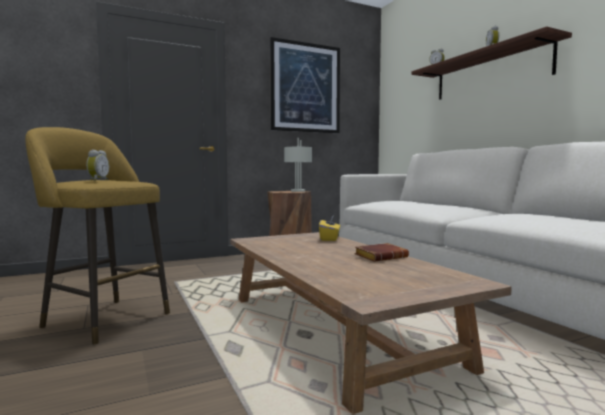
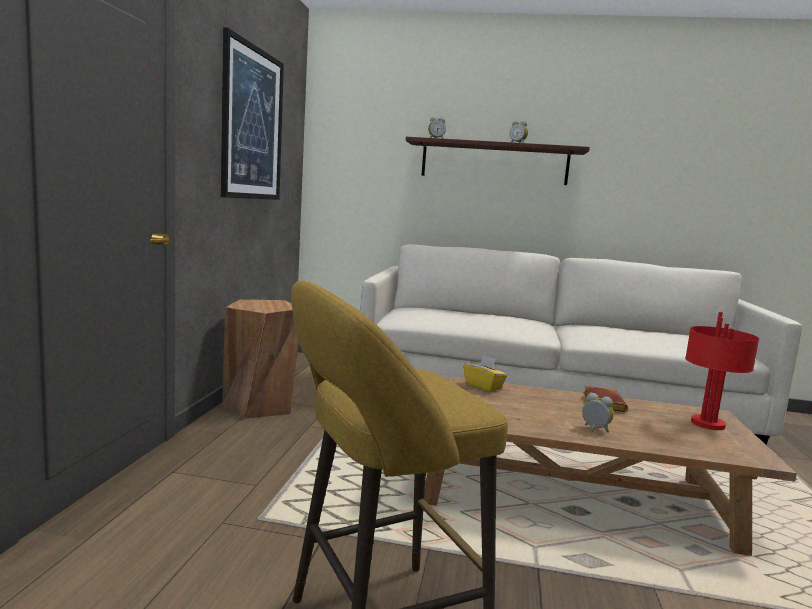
camera: 55 degrees left, 5 degrees up
alarm clock [86,150,109,181] -> alarm clock moved to [582,392,614,432]
grey table lamp [284,138,312,192] -> none
none -> red table lamp [685,312,759,430]

